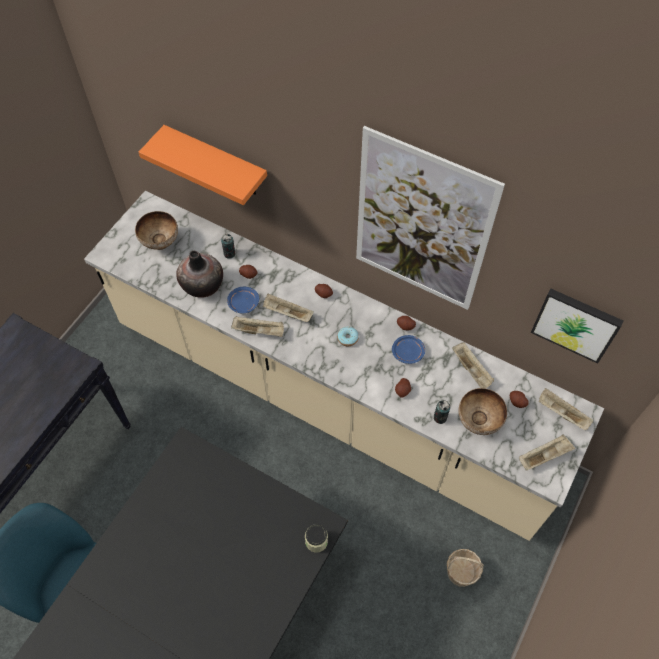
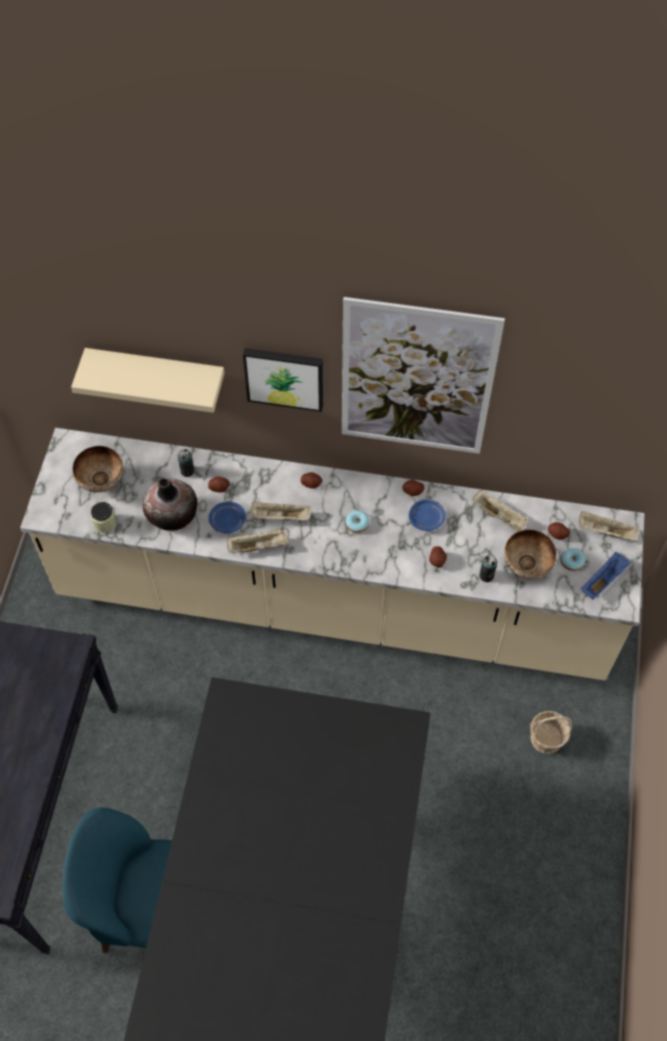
camera: 20 degrees left, 0 degrees up
orange shelf [139,125,267,205] -> beige shelf [71,348,225,413]
jar [305,525,328,553] -> jar moved to [91,502,117,533]
beige tray [519,434,575,471] -> blue tray [581,552,632,600]
picture [531,288,623,364] -> picture moved to [243,348,323,412]
none -> donut [560,548,585,571]

